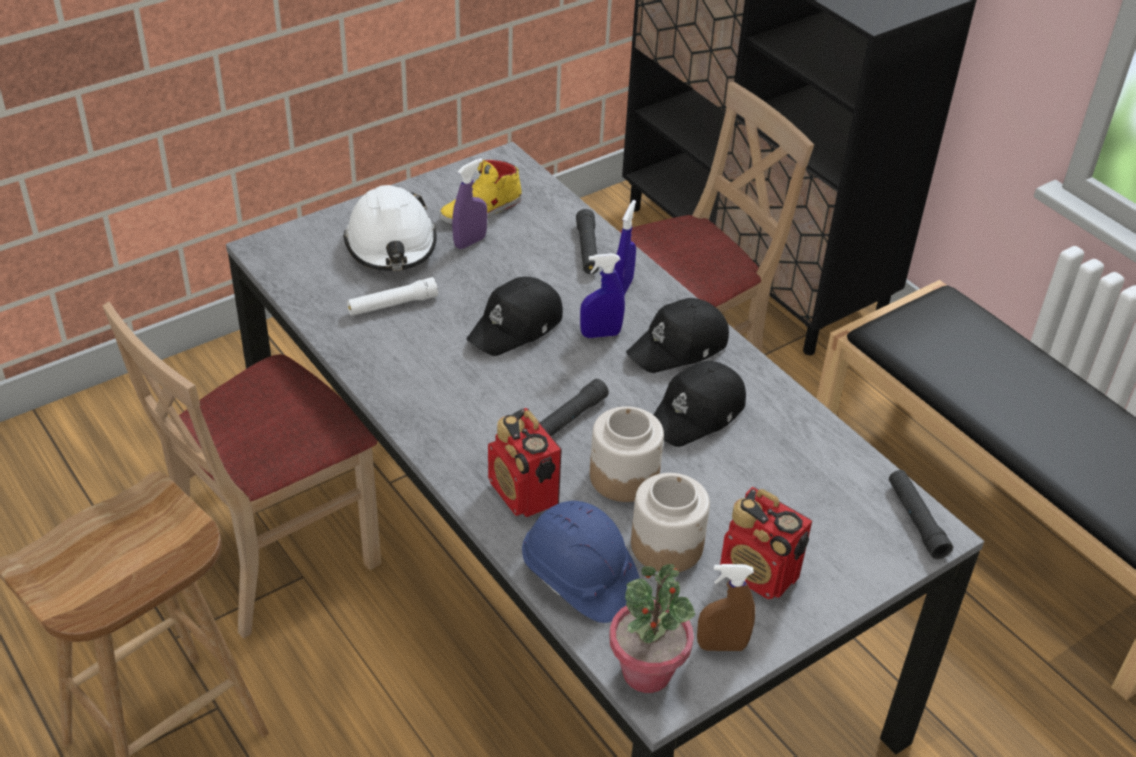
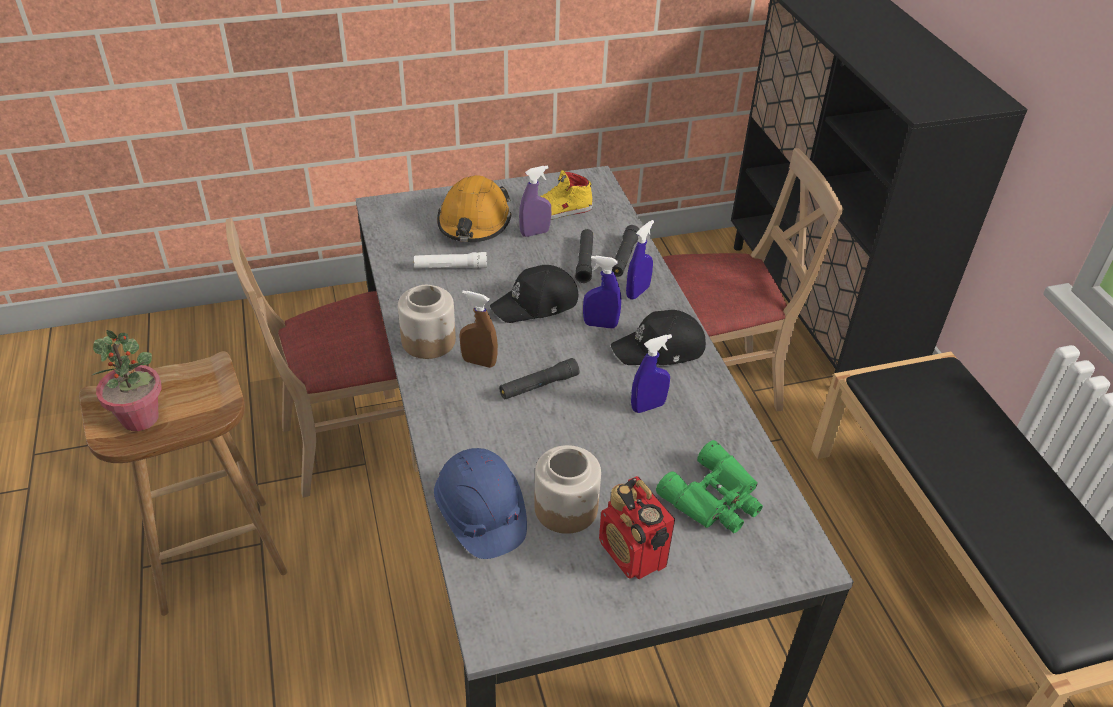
camera: 20 degrees right, 0 degrees up
white hard hat [343,185,437,271] -> orange hard hat [437,175,511,242]
radio [488,408,562,517] -> none
jar [590,406,664,502] -> jar moved to [398,285,456,359]
potted plant [609,564,695,693] -> potted plant moved to [92,330,162,431]
black cap [654,361,746,447] -> blue spray bottle [631,334,672,413]
brown spray bottle [697,564,755,651] -> brown spray bottle moved to [459,290,498,368]
black flashlight [889,470,953,559] -> black flashlight moved to [575,229,593,283]
none -> green binoculars [656,440,763,533]

